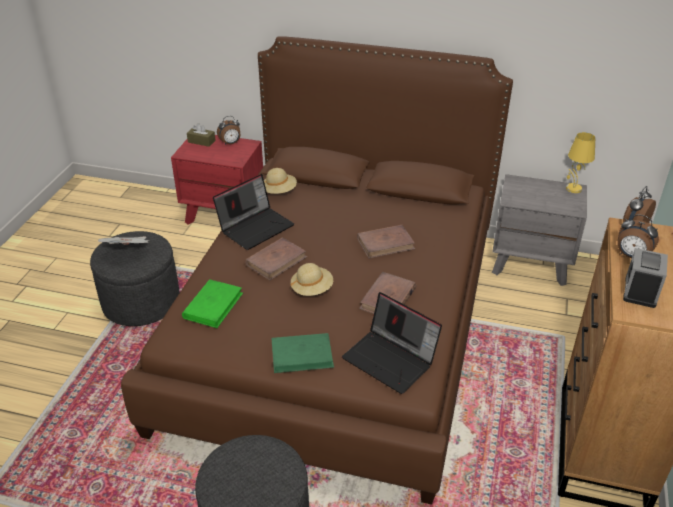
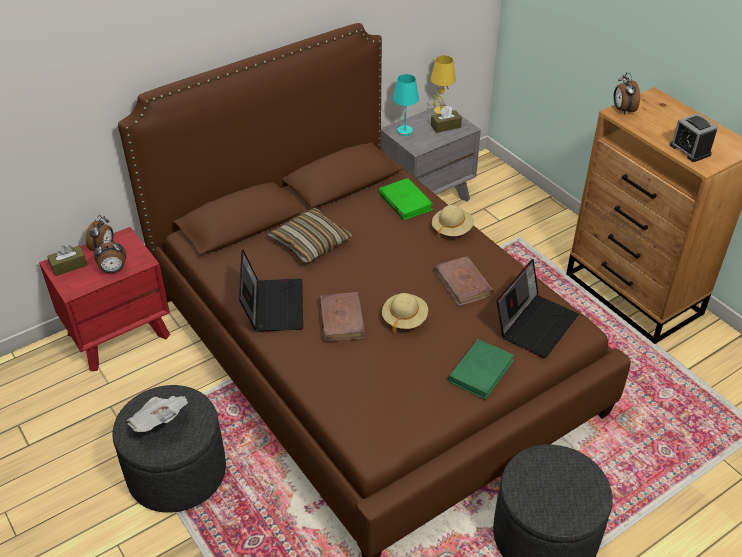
camera: 50 degrees left, 5 degrees up
green book [182,279,243,328] -> green book moved to [378,178,433,220]
beige hat [264,168,297,194] -> beige hat moved to [432,205,474,240]
laptop [342,292,442,394] -> laptop turned 45 degrees counterclockwise [497,259,579,358]
brown book [357,225,415,259] -> none
alarm clock [618,214,659,258] -> alarm clock moved to [94,239,126,273]
none -> pillow [268,208,352,263]
none -> turquoise table lamp [393,74,419,136]
none -> brown tissue box [431,106,462,133]

